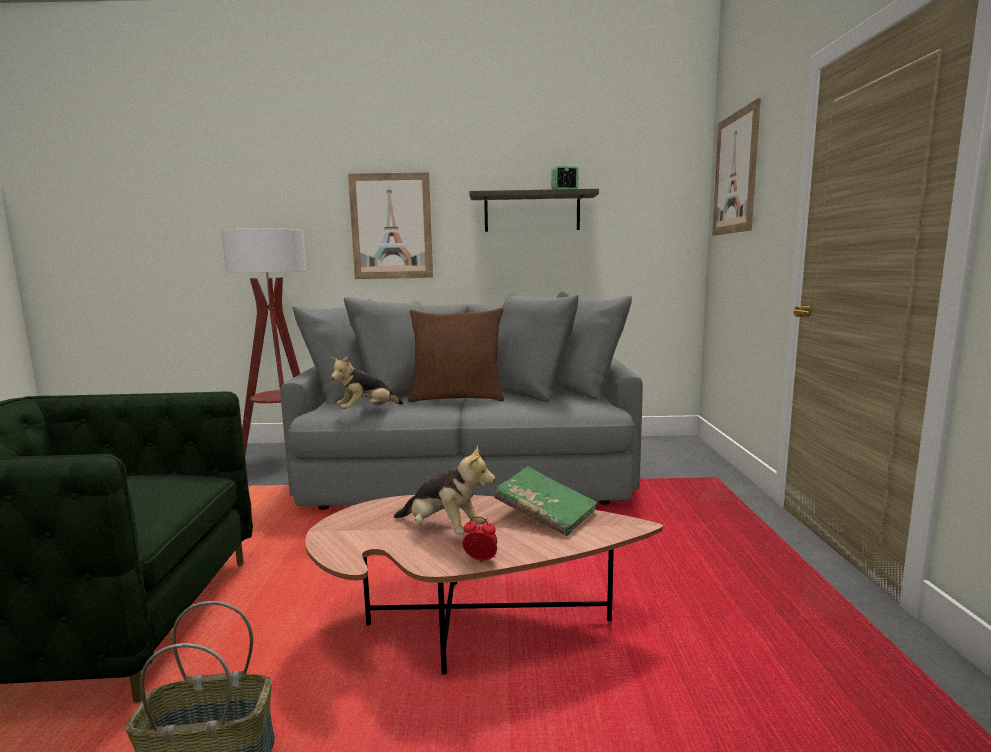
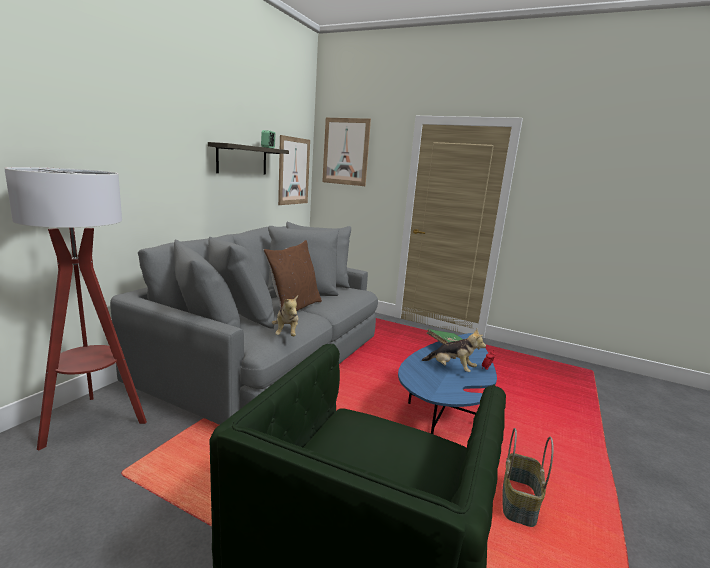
camera: 65 degrees left, 5 degrees up
brown coffee table [305,495,663,675] -> blue coffee table [398,333,497,434]
picture [348,172,433,279] -> picture moved to [278,135,310,205]
plush toy [394,445,496,535] -> plush toy turned 60 degrees clockwise [421,329,486,372]

